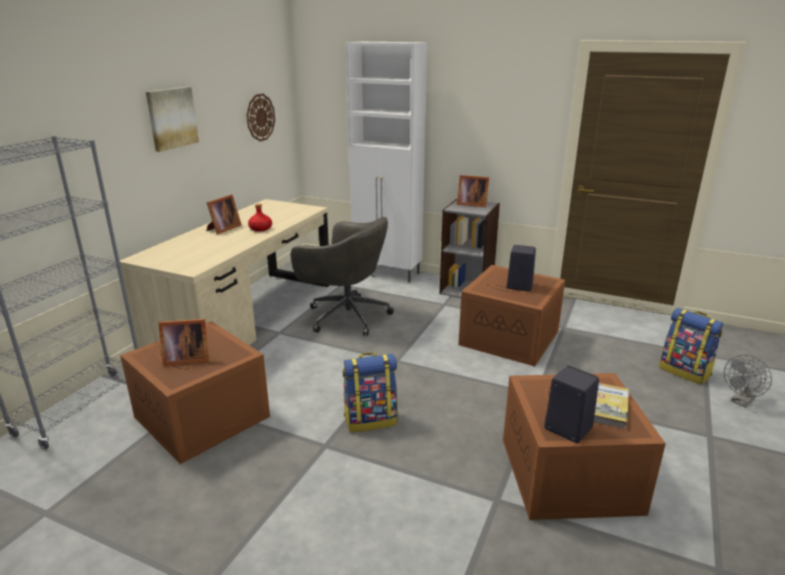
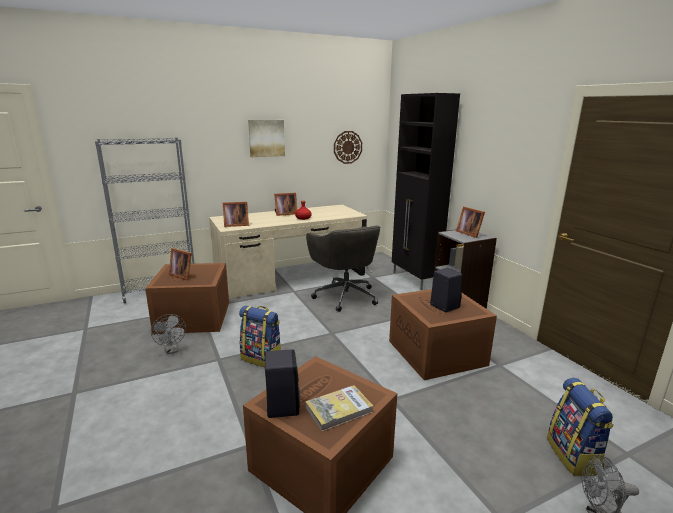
camera: 40 degrees right, 5 degrees down
white cabinet [346,42,427,283] -> black cabinet [392,93,460,290]
none -> grey fan [151,314,186,355]
none -> picture frame [223,202,249,227]

